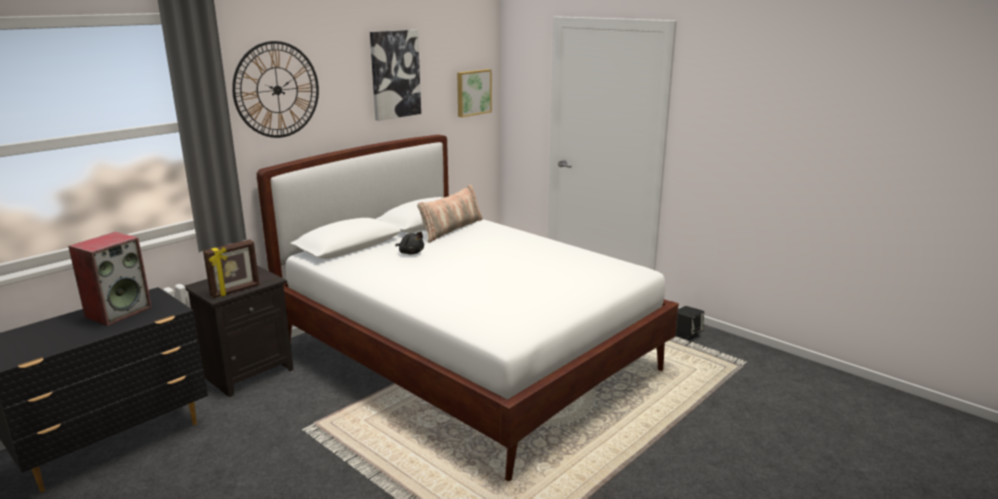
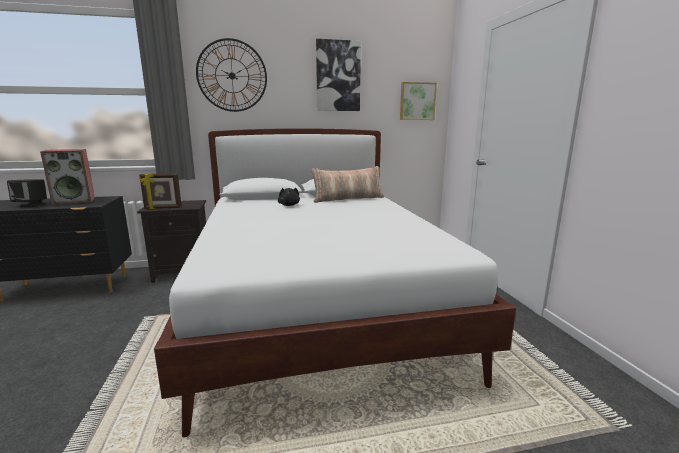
camera: 35 degrees right, 5 degrees down
black speaker [676,306,704,341] -> black speaker moved to [7,179,47,207]

